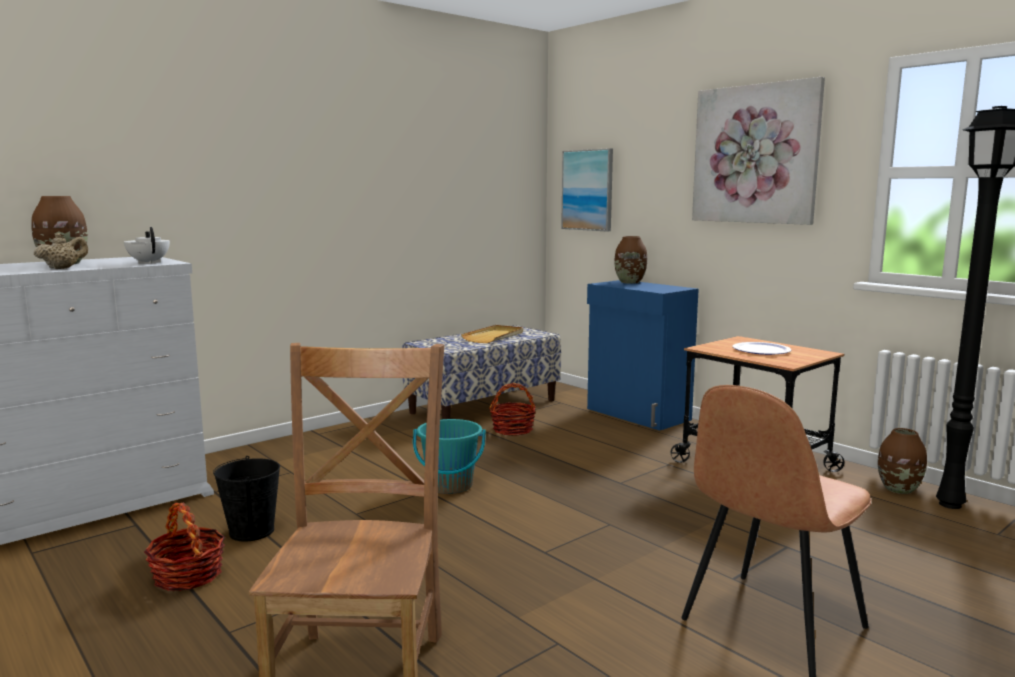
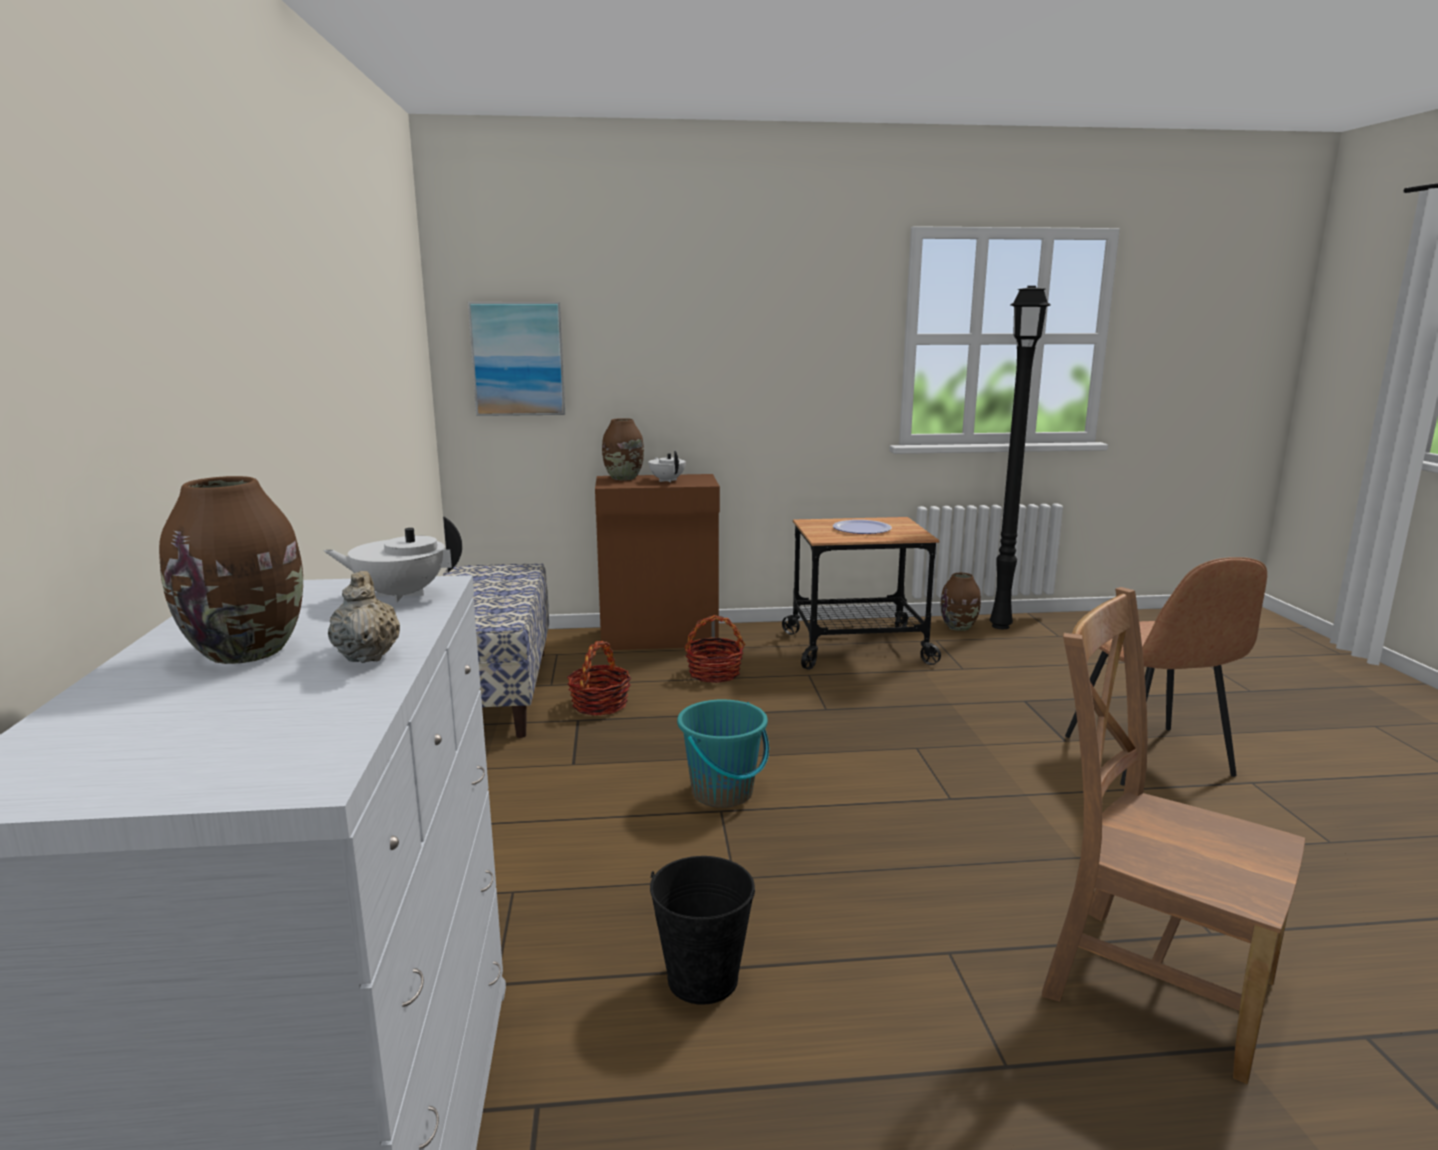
camera: 55 degrees left, 5 degrees up
basket [144,502,225,591] -> basket moved to [684,615,745,683]
beige tray [461,325,523,343] -> none
blue cabinet [587,280,699,431] -> brown cabinet [595,474,720,651]
picture [692,77,825,225] -> none
none -> white teapot [648,451,686,482]

